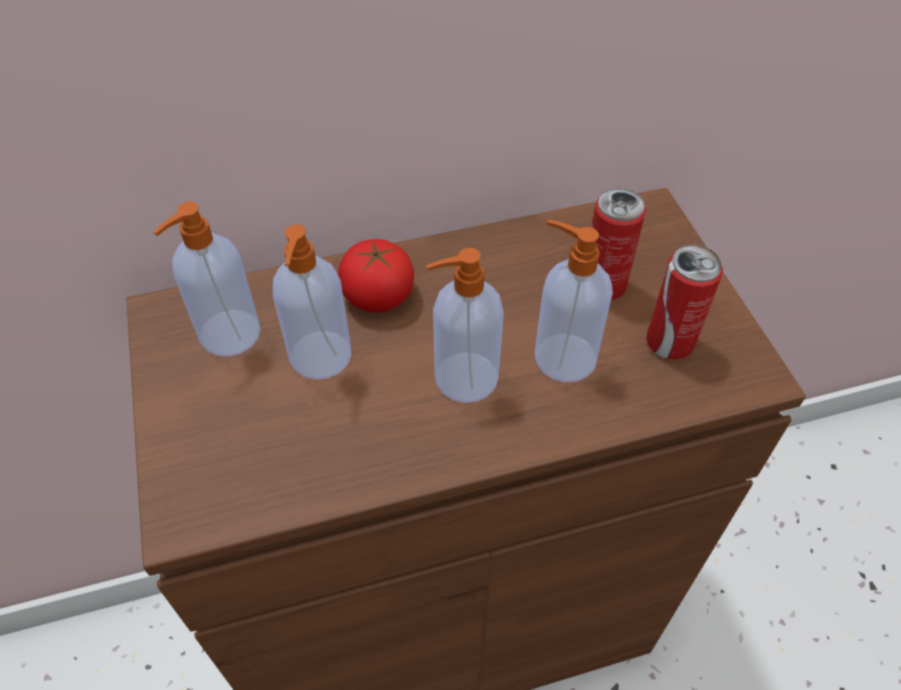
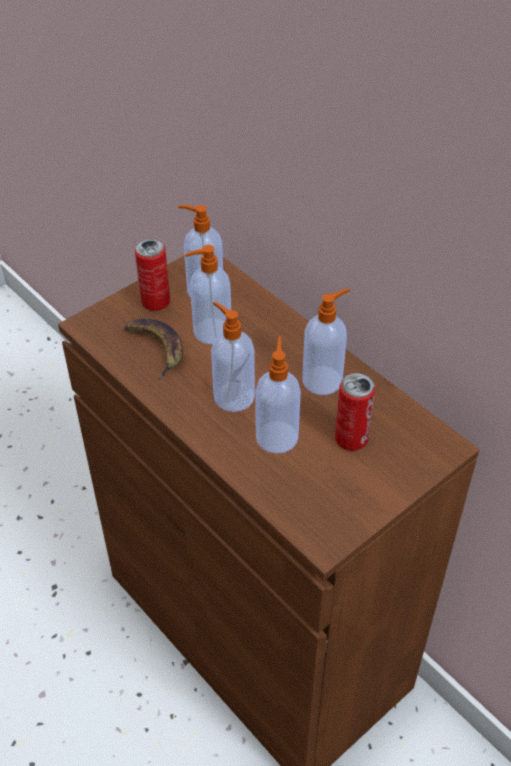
camera: 65 degrees right, 5 degrees down
tomato [338,239,414,312] -> none
can [646,245,723,359] -> can moved to [135,239,170,311]
none -> banana [124,319,183,379]
none -> soap dispenser [302,288,350,395]

